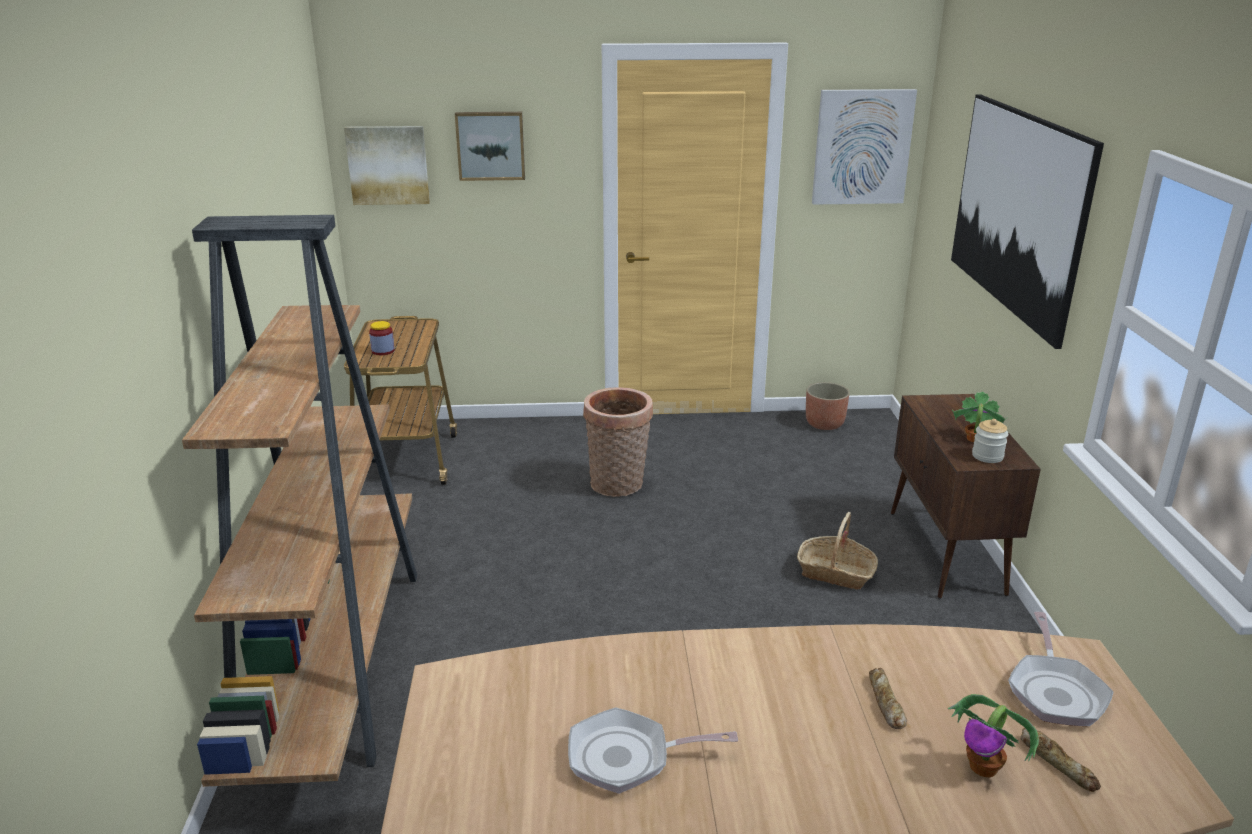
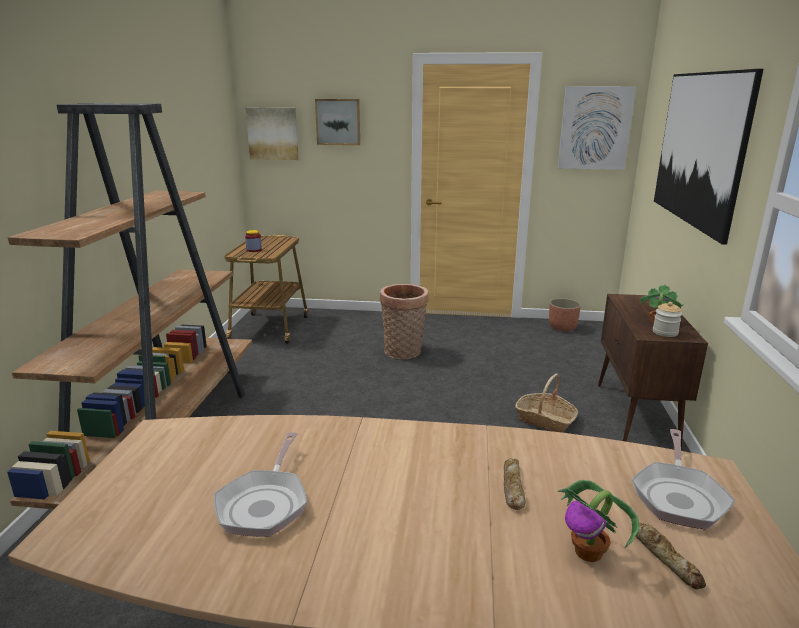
camera: 10 degrees right, 5 degrees down
frying pan [568,707,738,794] -> frying pan turned 90 degrees counterclockwise [214,432,307,537]

